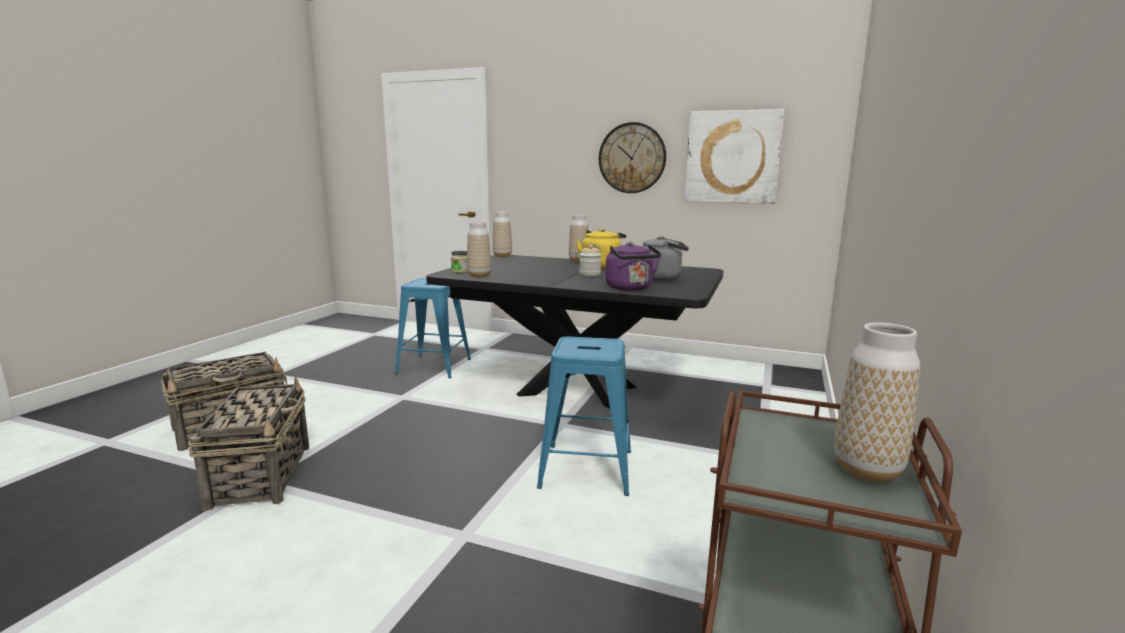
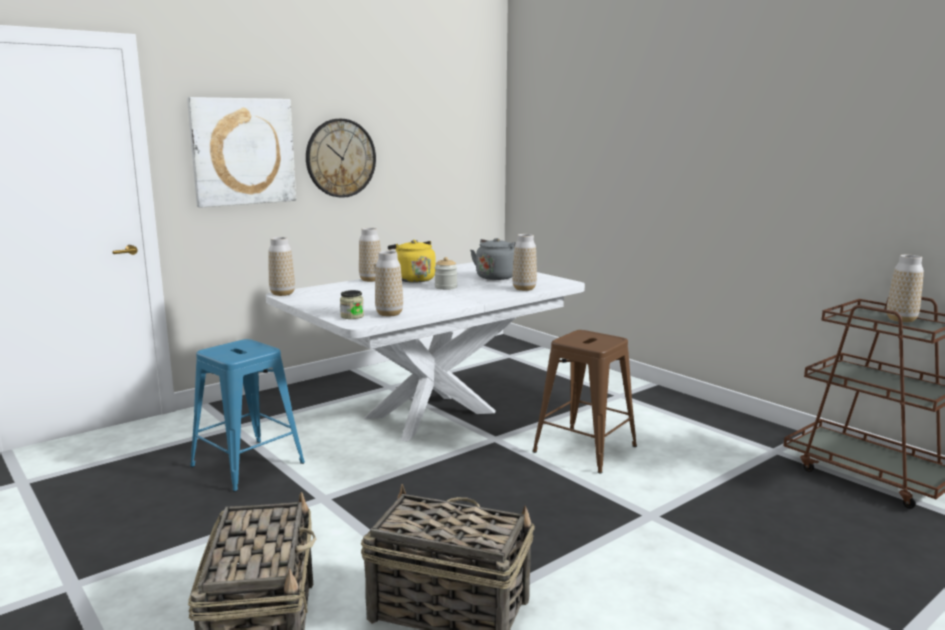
camera: 60 degrees left, 0 degrees up
black dining table [426,255,723,409] -> white dining table [266,262,585,441]
blue stool [537,337,631,496] -> brown stool [533,330,637,474]
purple kettle [605,242,661,291] -> vase [512,234,537,291]
picture [685,109,784,204] -> picture moved to [187,97,296,208]

